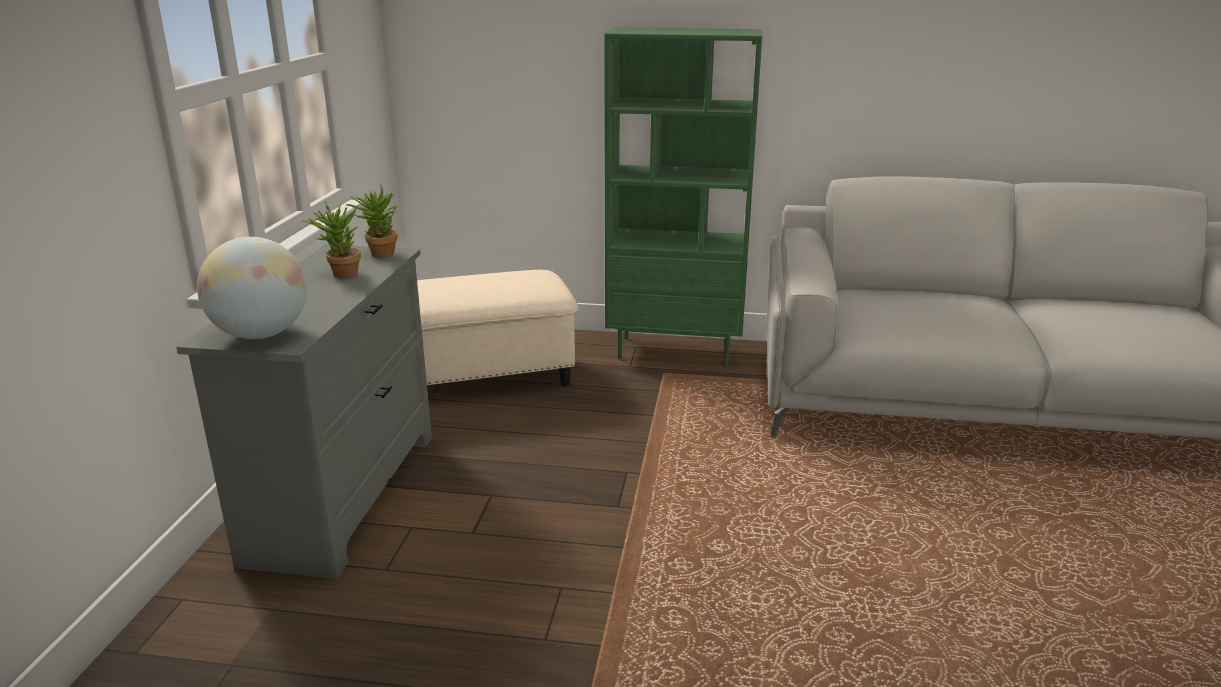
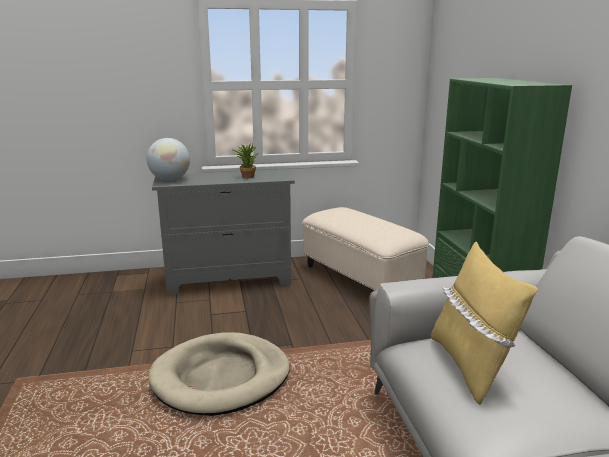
camera: 70 degrees right, 5 degrees down
potted plant [346,184,399,257] -> none
none -> beige dog bed [148,332,290,416]
none -> yellow pillow [431,241,538,405]

